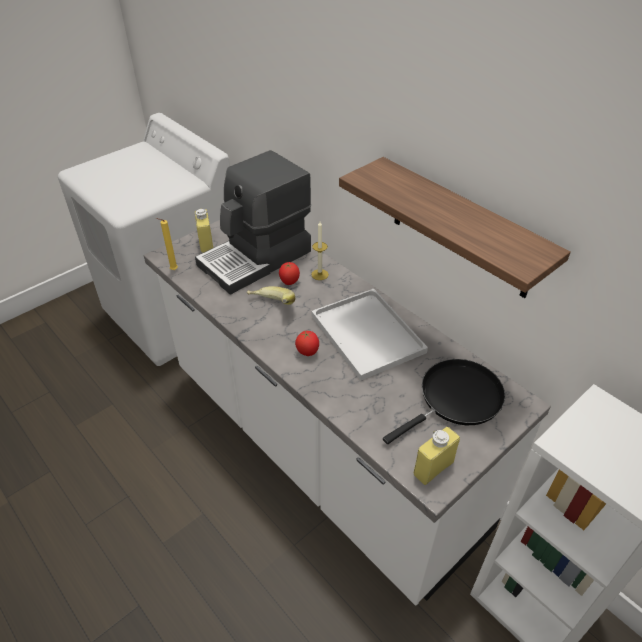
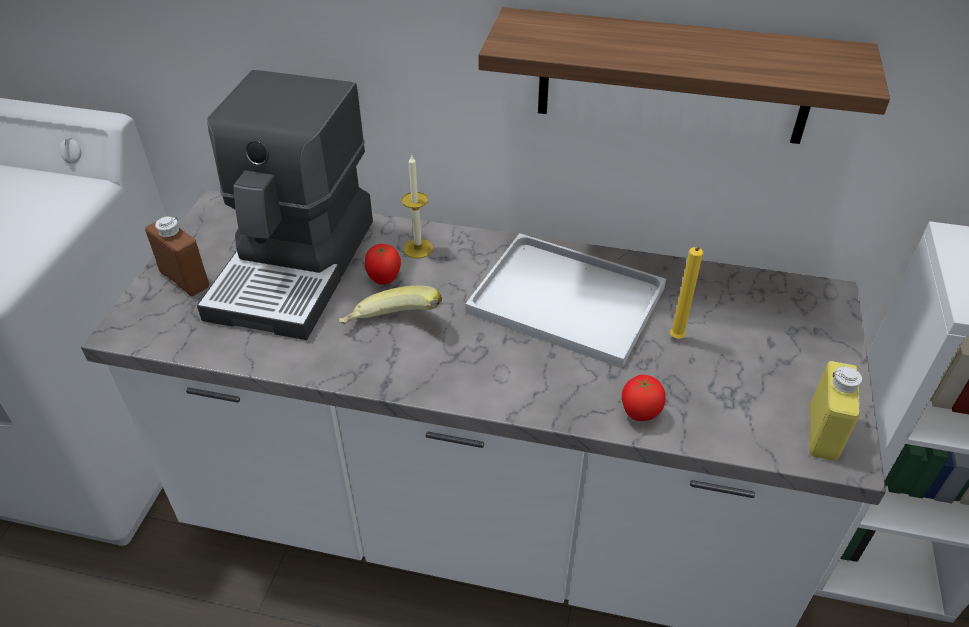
camera: 35 degrees left, 0 degrees up
yellow candle [156,218,178,270] -> yellow candle moved to [670,247,703,339]
yellow bottle [195,209,213,253] -> brown bottle [145,217,209,296]
tomato [295,331,319,356] -> tomato moved to [622,375,666,421]
black frying pan [383,359,505,444] -> none

